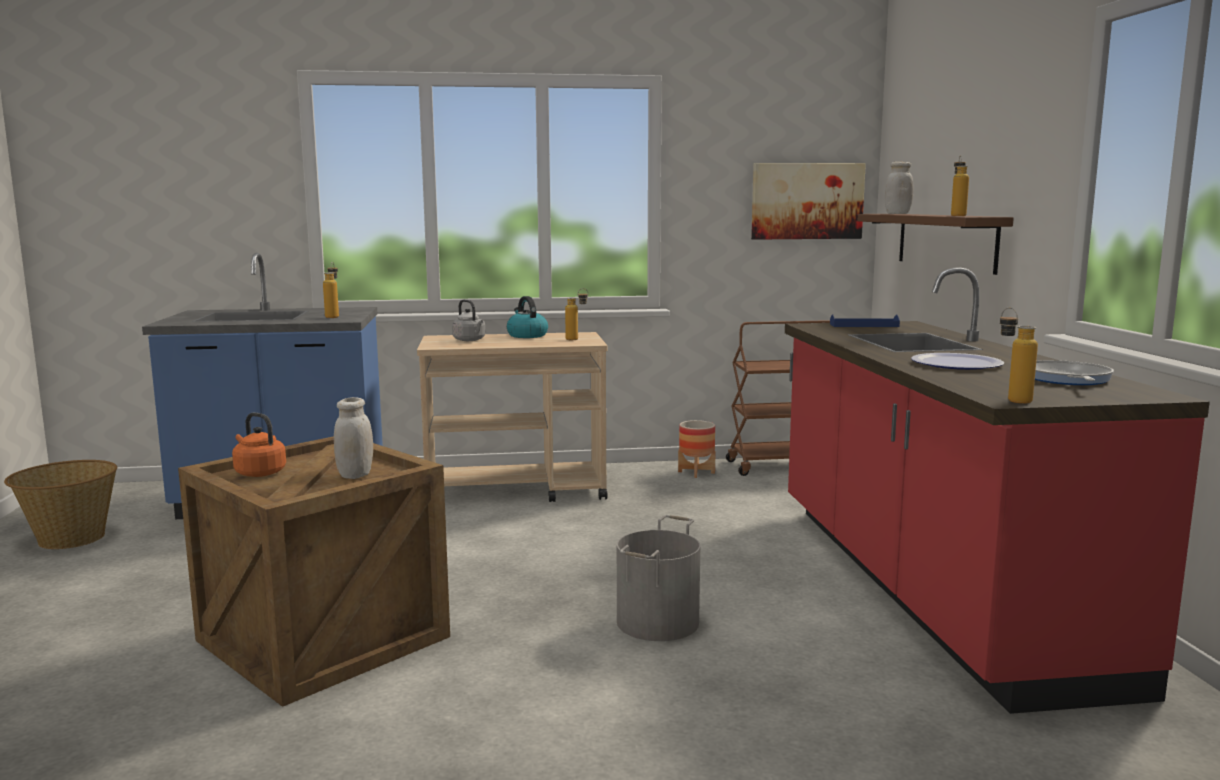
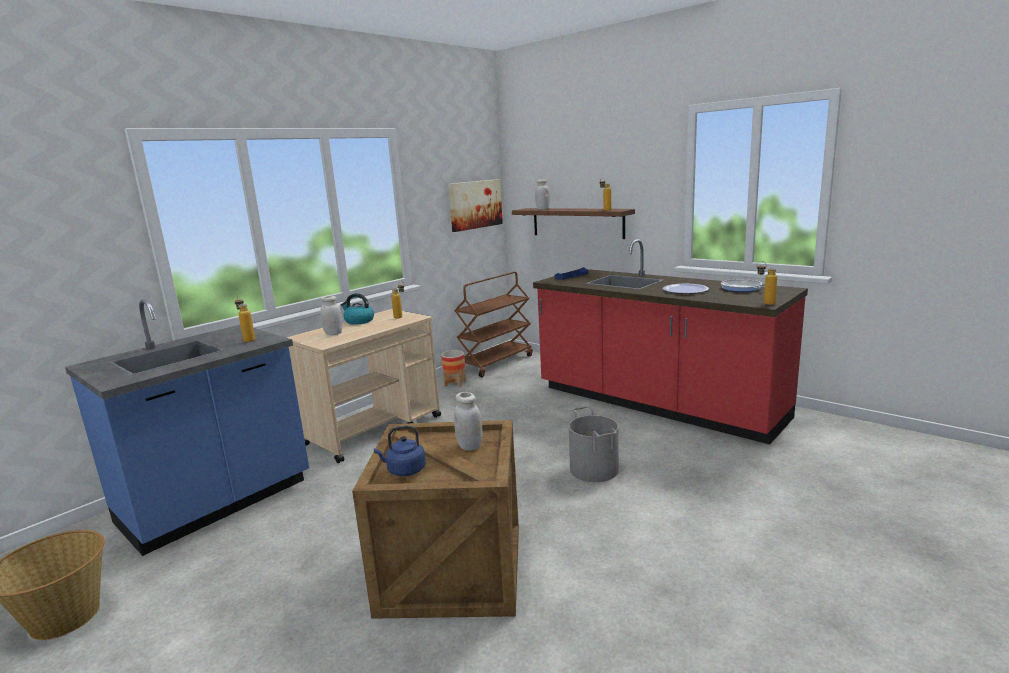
camera: 40 degrees left, 5 degrees up
orange kettle [232,413,286,477] -> blue kettle [374,425,426,476]
grey kettle [452,299,485,341] -> white jar [320,296,343,335]

